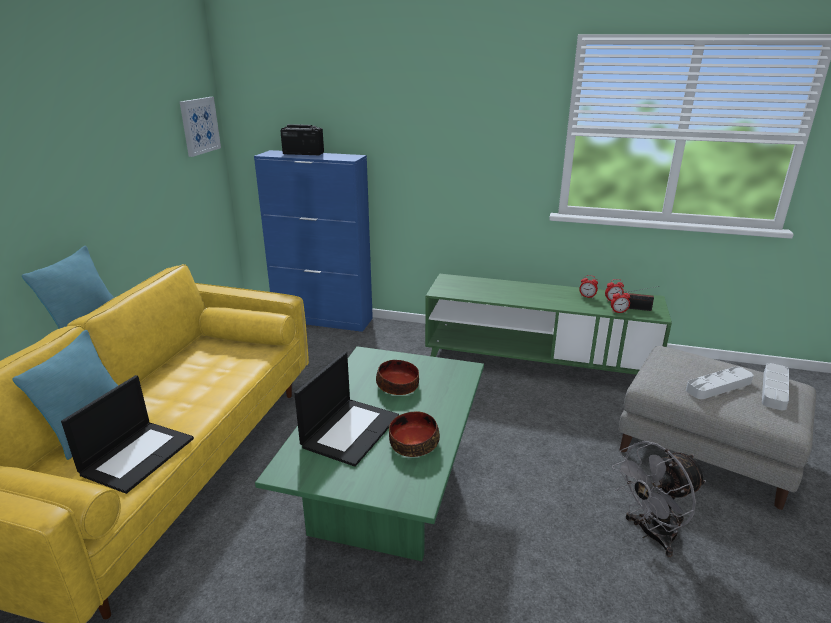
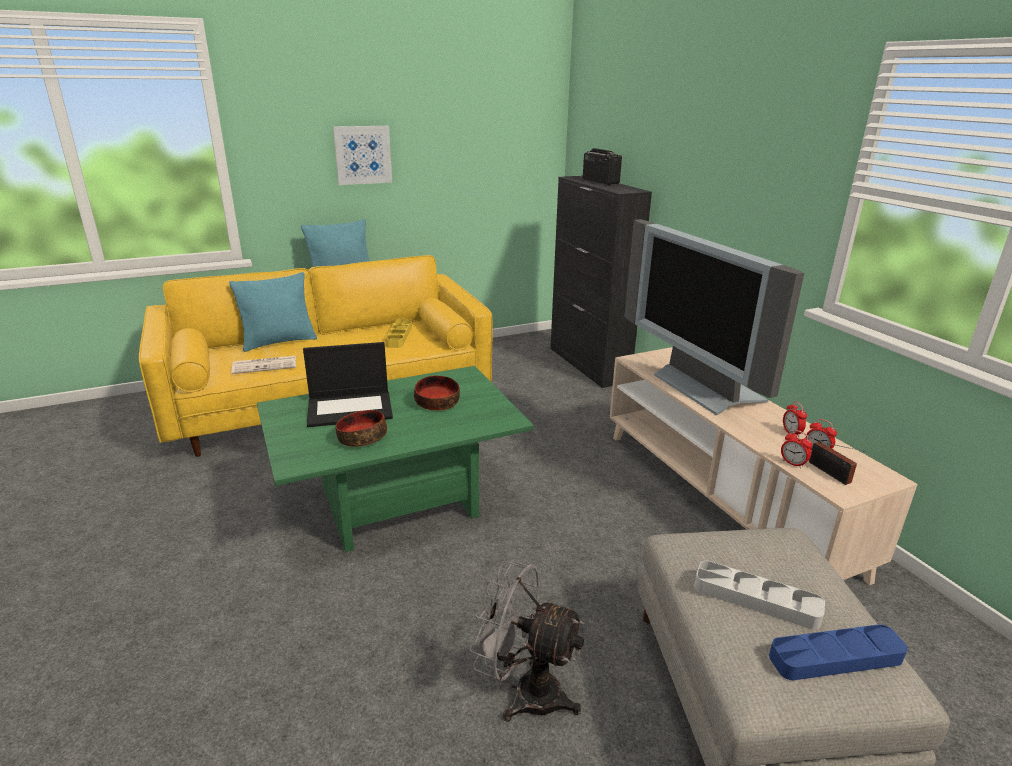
camera: 50 degrees right, 0 degrees up
laptop [61,375,194,494] -> newspaper [231,356,296,374]
picture [180,97,221,157] -> picture moved to [333,126,392,185]
blue cabinet [254,150,373,332] -> black cabinet [550,176,652,388]
green tv stand [425,274,672,375] -> beige tv stand [610,347,918,585]
grey tray [762,363,789,410] -> blue tray [769,624,908,680]
none -> yellow tray [385,319,412,348]
none -> television [624,219,804,415]

